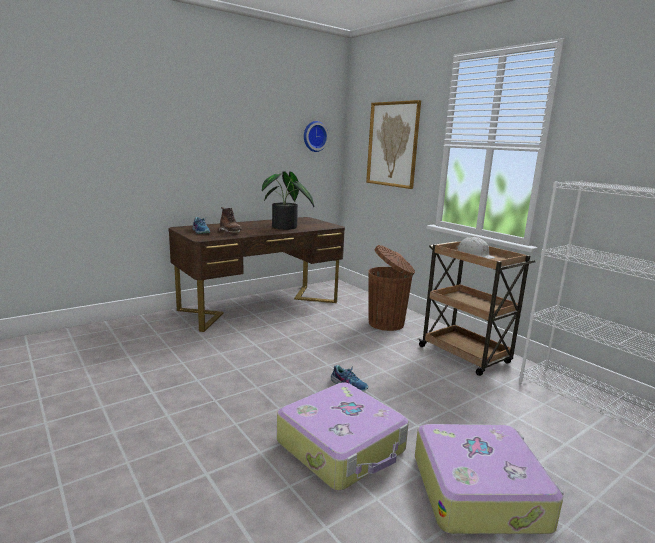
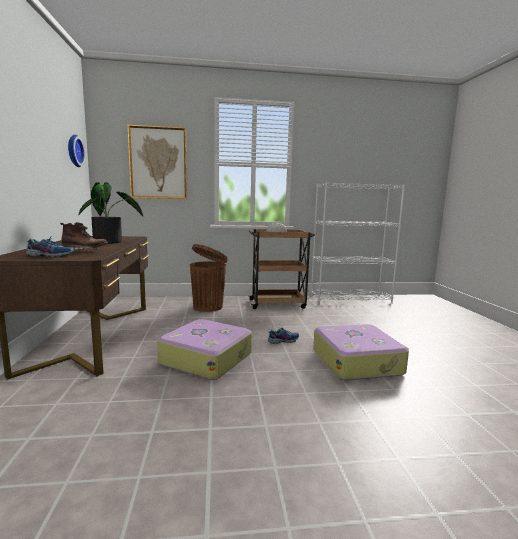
camera: 60 degrees left, 5 degrees down
suitcase [415,424,564,534] -> suitcase moved to [157,319,252,380]

